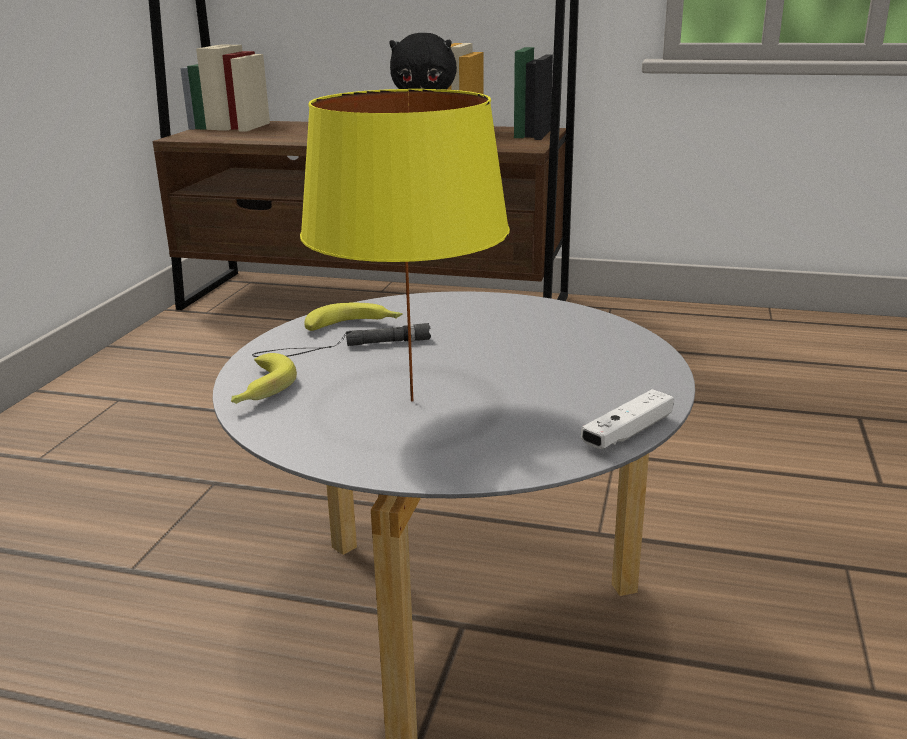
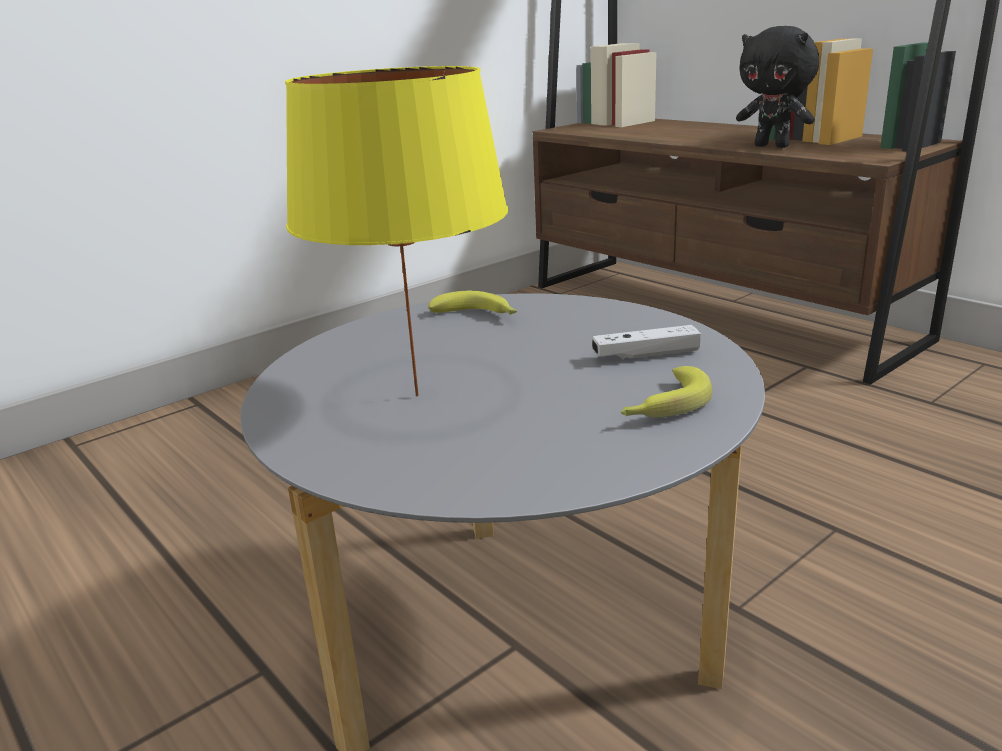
camera: 35 degrees right, 0 degrees up
banana [231,353,297,404] -> banana moved to [621,366,712,418]
black flashlight [252,323,431,357] -> none
white game controller [581,389,674,449] -> white game controller moved to [592,325,701,360]

